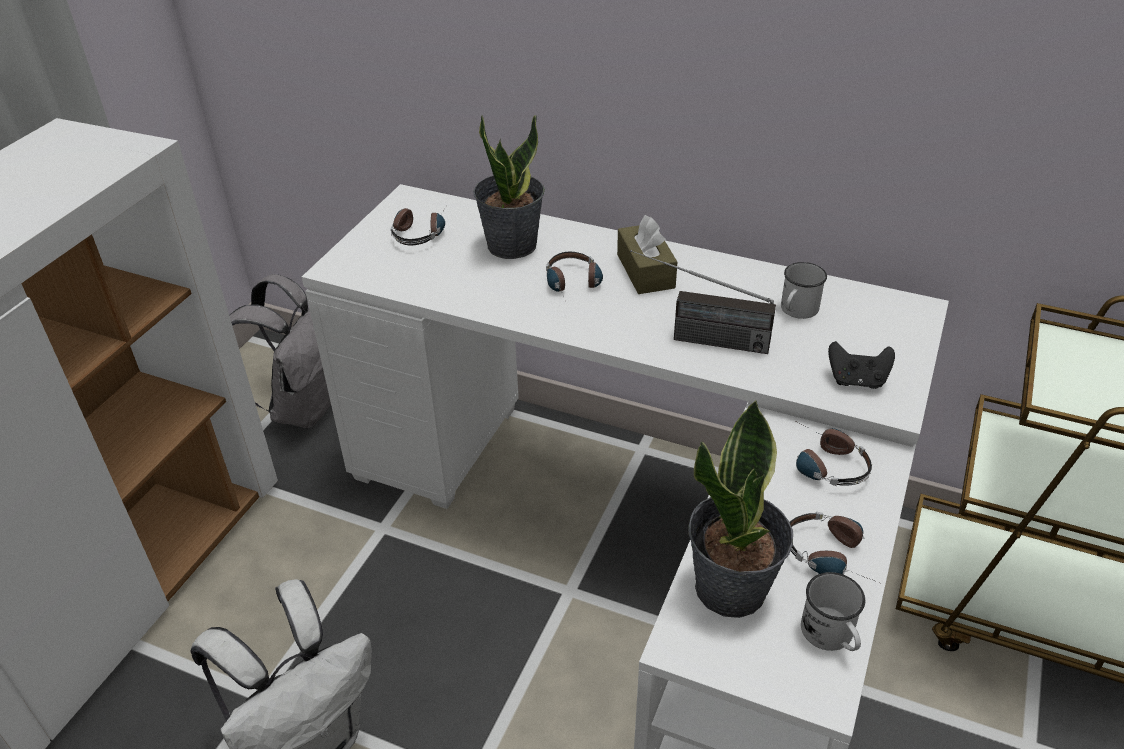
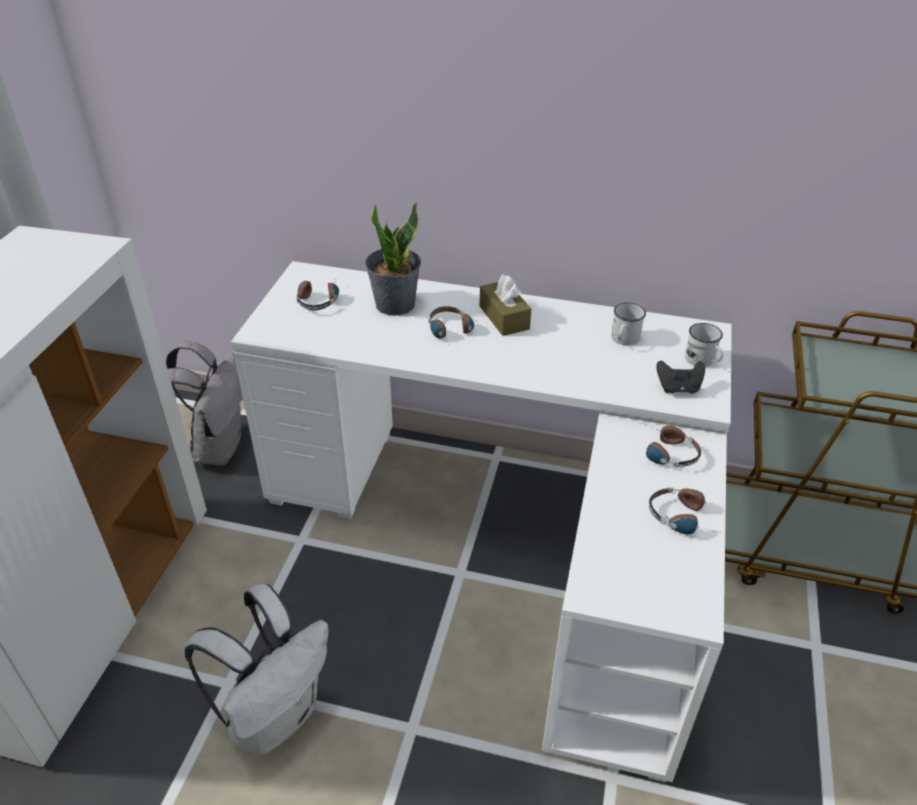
camera: 10 degrees left, 0 degrees up
radio [630,250,776,354] -> none
potted plant [688,400,793,618] -> none
white mug [801,572,865,651] -> white mug moved to [685,323,723,367]

